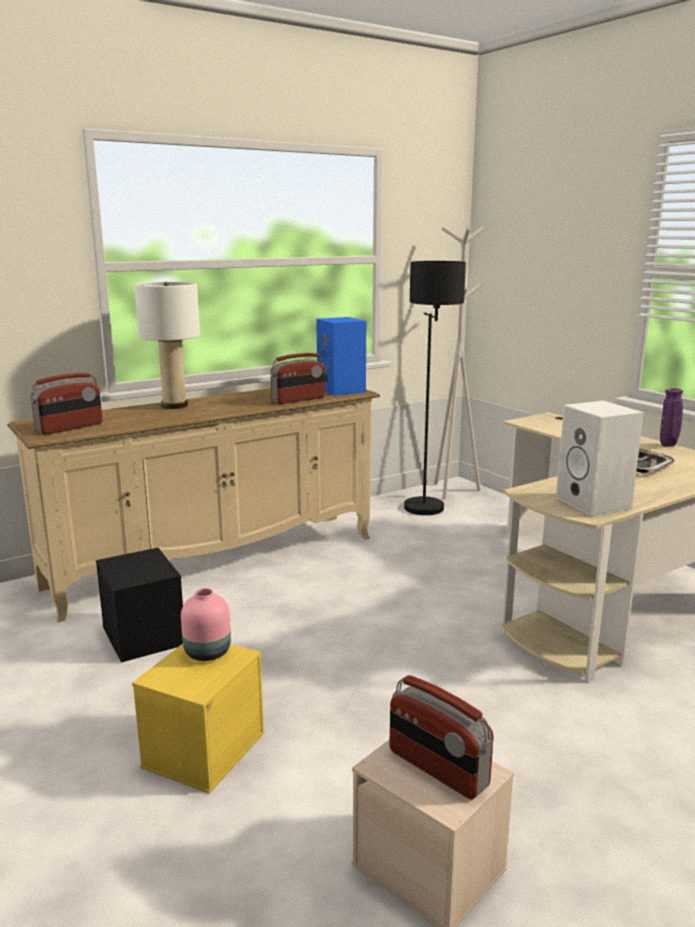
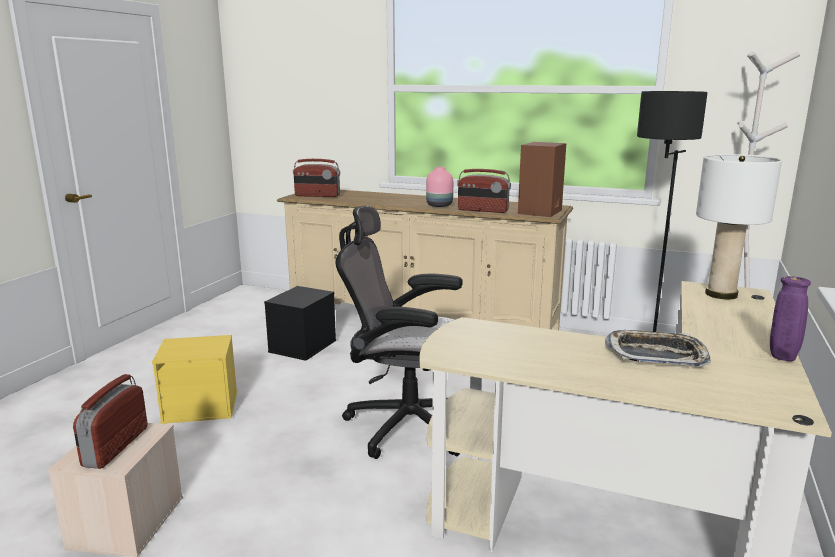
camera: 55 degrees right, 0 degrees up
white table lamp [134,282,200,409] -> white table lamp moved to [696,154,782,300]
pink vase [181,588,231,661] -> pink vase moved to [426,167,453,207]
blue speaker [316,317,366,396] -> brown speaker [518,142,566,217]
white speaker [556,401,644,516] -> none
none -> office chair [335,206,463,459]

